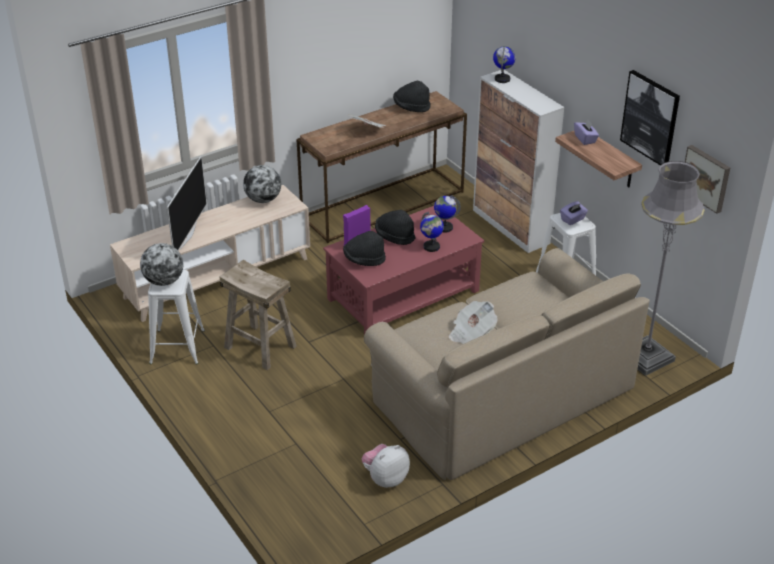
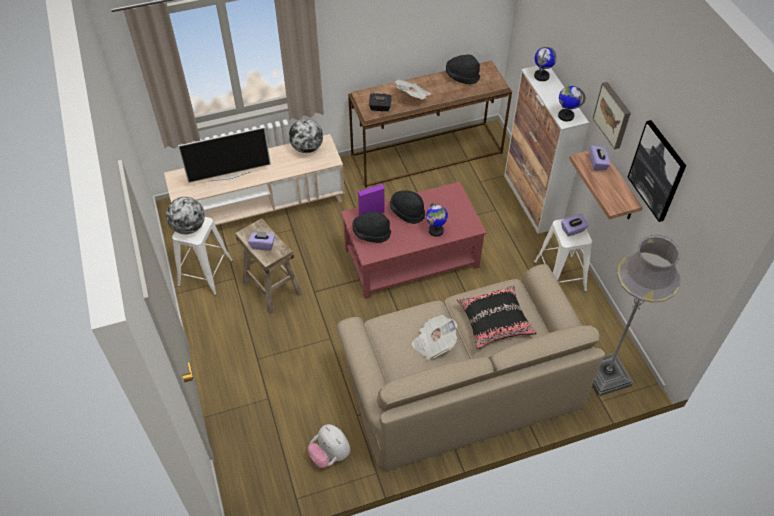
camera: 15 degrees right, 15 degrees up
television [167,156,207,250] -> television turned 45 degrees clockwise [178,127,271,183]
plush toy [361,444,410,488] -> plush toy turned 105 degrees counterclockwise [307,424,350,468]
globe [434,195,461,233] -> globe moved to [558,86,586,122]
picture [685,145,730,214] -> picture moved to [593,82,631,149]
none -> purple tissue box [248,231,275,250]
none -> black tissue box [369,93,392,111]
none -> black pillow [457,285,537,350]

